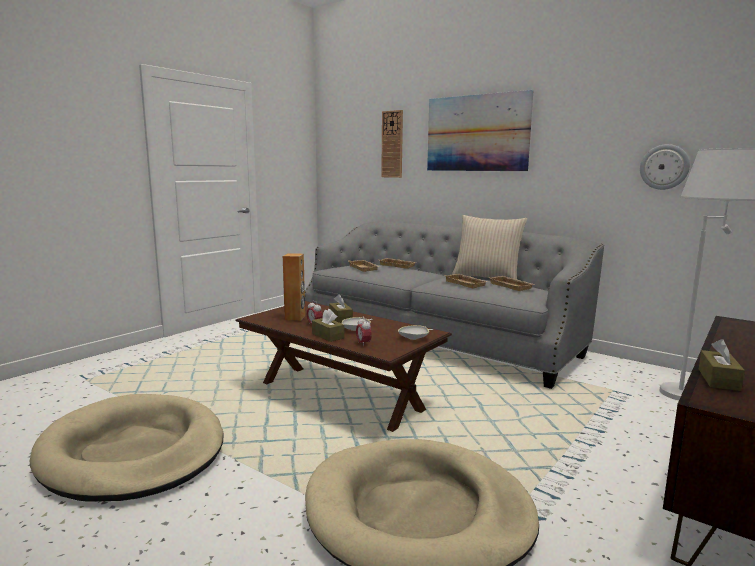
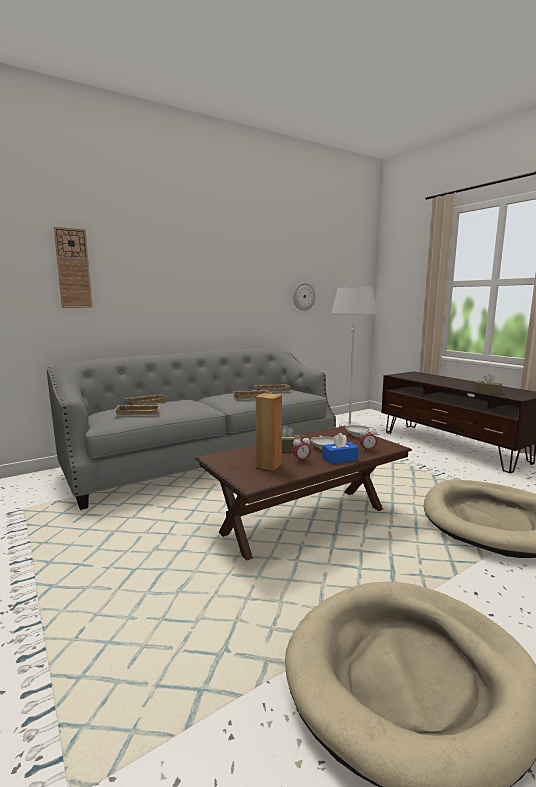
camera: 70 degrees left, 0 degrees up
brown tissue box [312,309,344,342] -> blue tissue box [322,433,359,464]
picture [427,90,533,171] -> none
beige pillow [452,215,527,279] -> none

